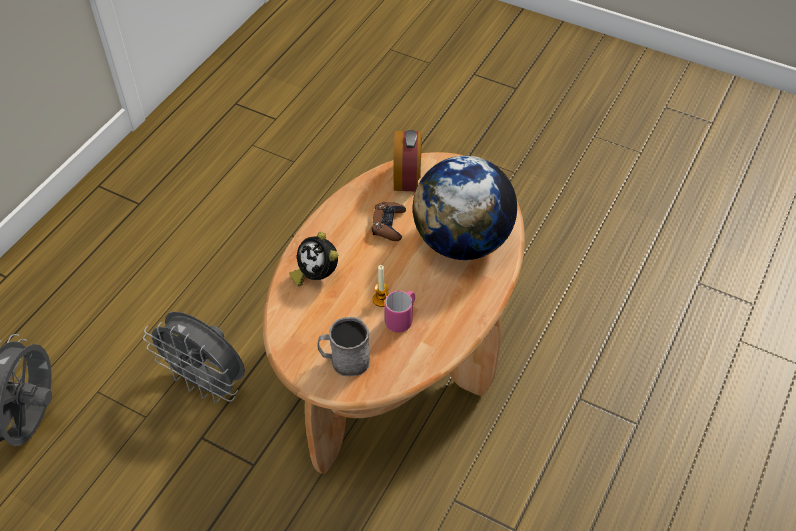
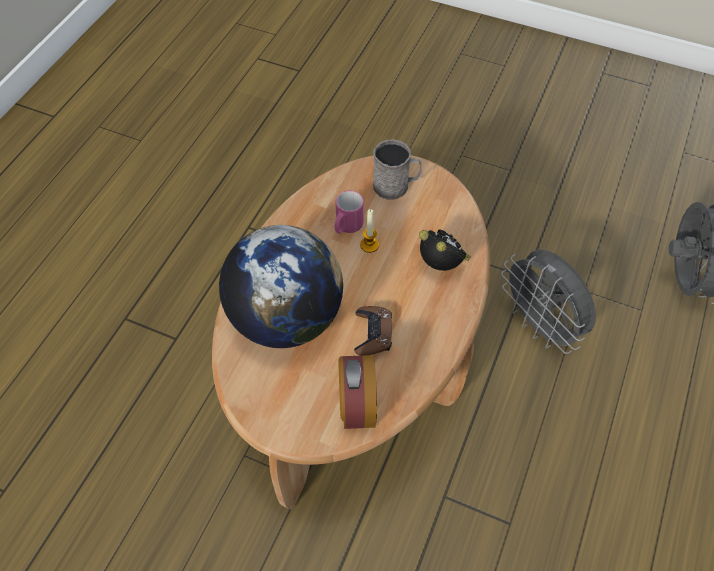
camera: 175 degrees right, 5 degrees up
grey fan [143,311,245,403] -> grey fan turned 150 degrees counterclockwise [501,249,596,354]

